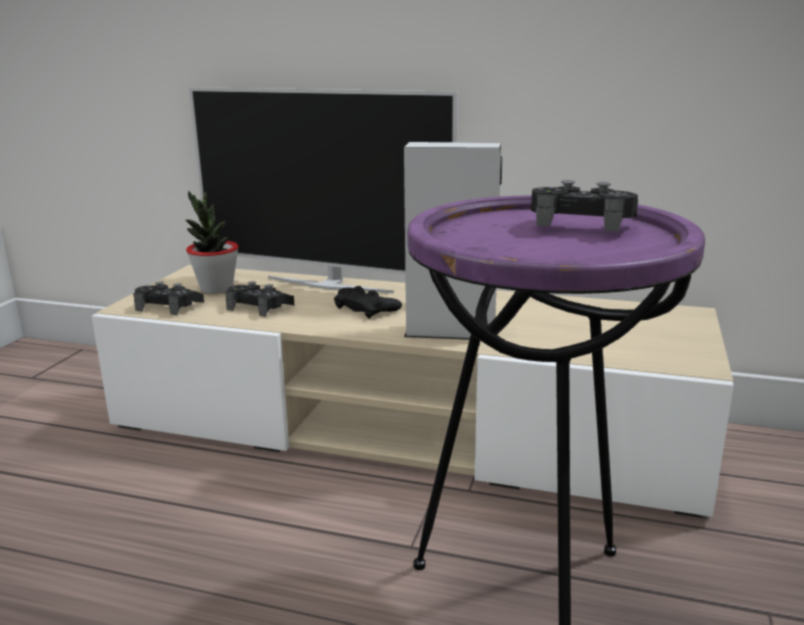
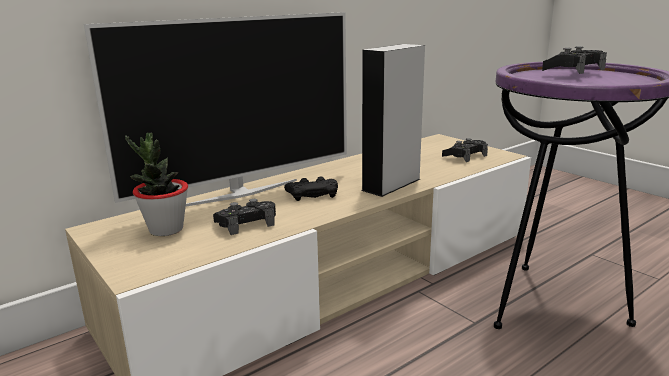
camera: 55 degrees left, 0 degrees up
black game controller [133,281,204,315] -> black game controller moved to [442,138,488,162]

